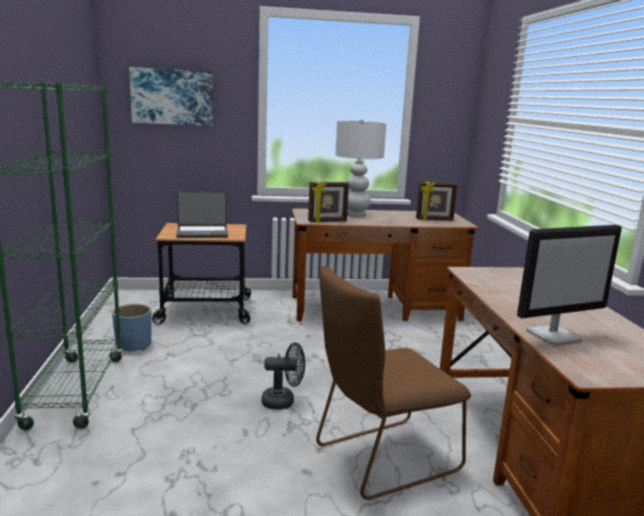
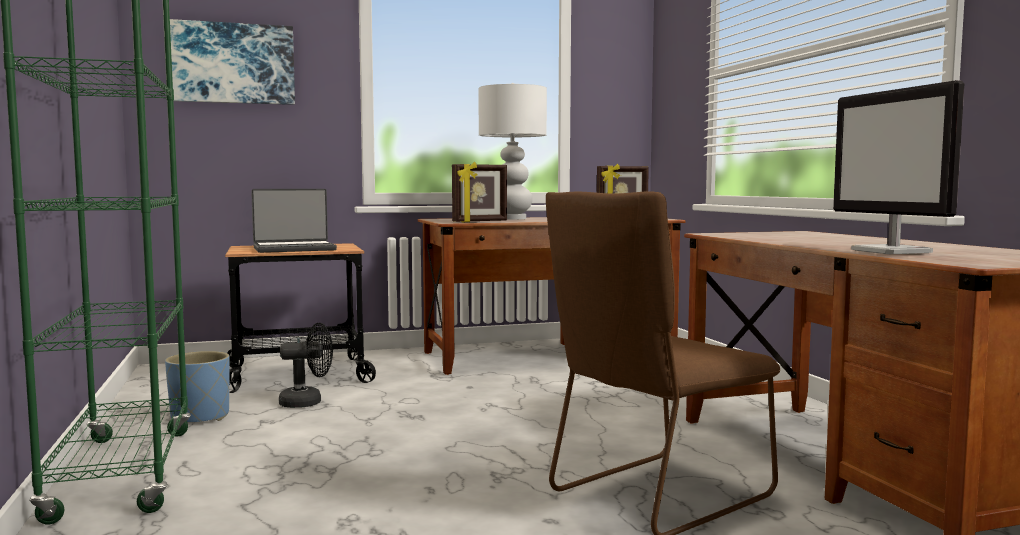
camera: 10 degrees left, 10 degrees down
black fan [262,342,305,410] -> black fan moved to [279,323,333,408]
monitor [517,225,622,346] -> monitor turned 105 degrees clockwise [833,80,964,254]

